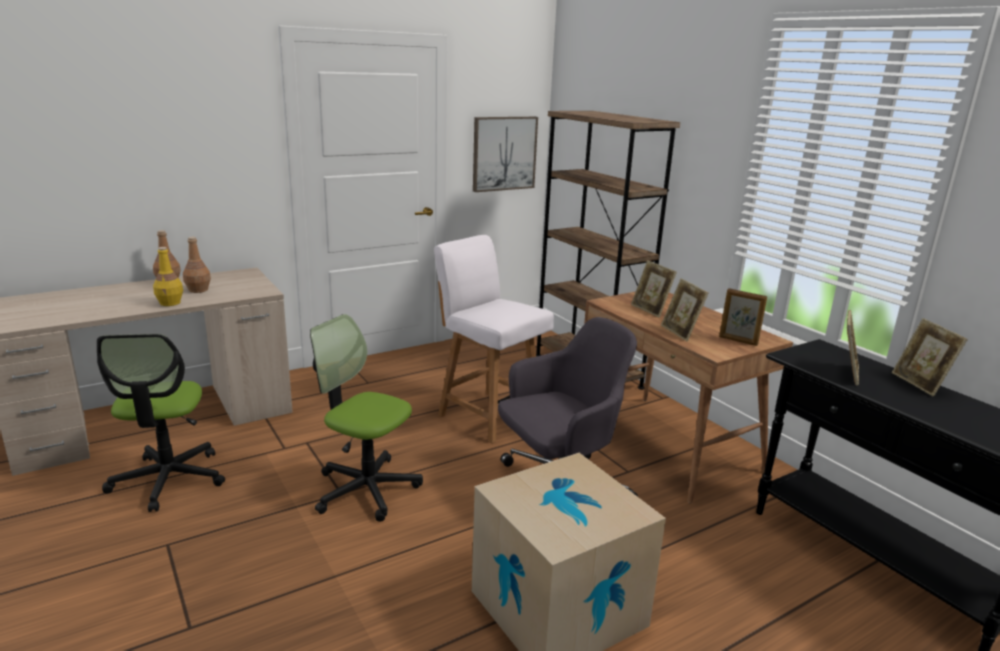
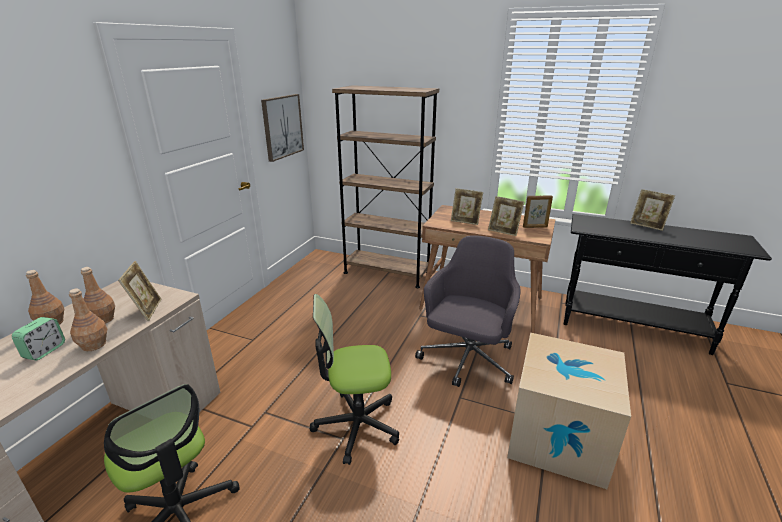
camera: 35 degrees left, 5 degrees up
yellow bottle [153,247,183,306] -> brown bottle [69,288,107,351]
white chair [434,235,554,444] -> none
picture frame [847,310,859,385] -> picture frame moved to [118,261,162,321]
none -> alarm clock [12,317,65,360]

